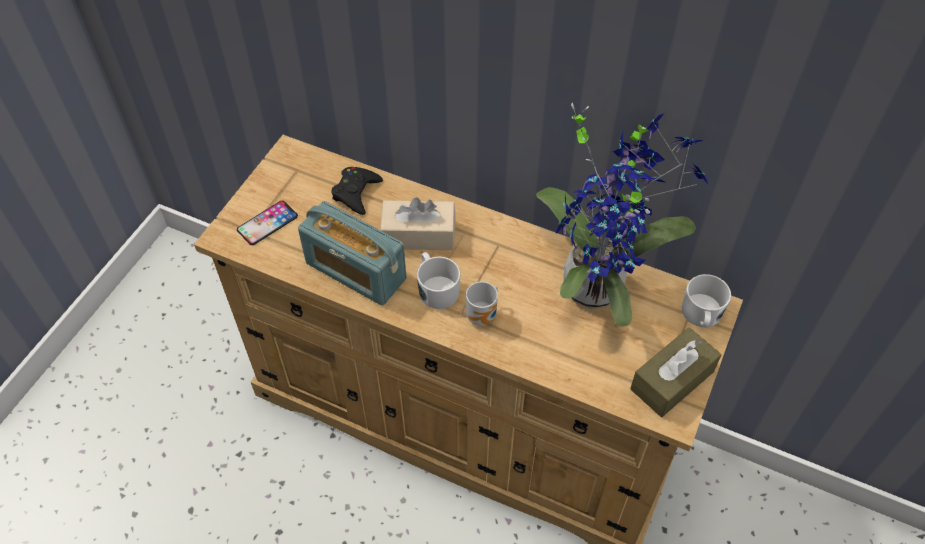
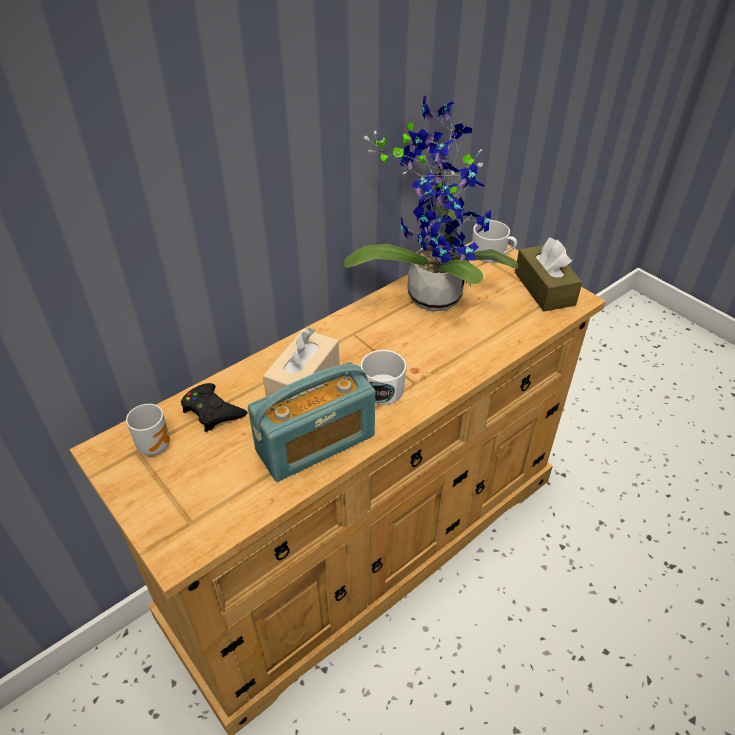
camera: 65 degrees left, 10 degrees down
phone [237,201,298,245] -> none
mug [466,281,498,326] -> mug moved to [126,404,170,455]

